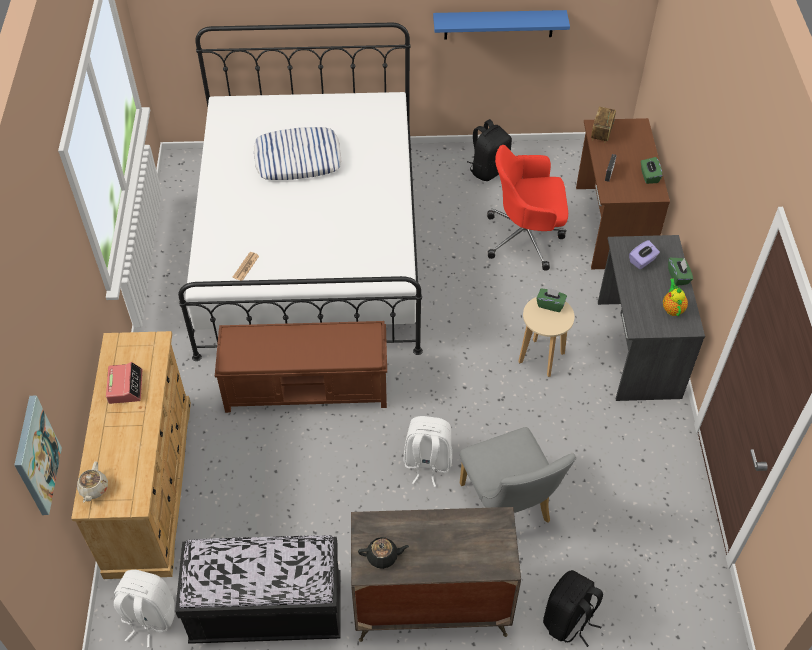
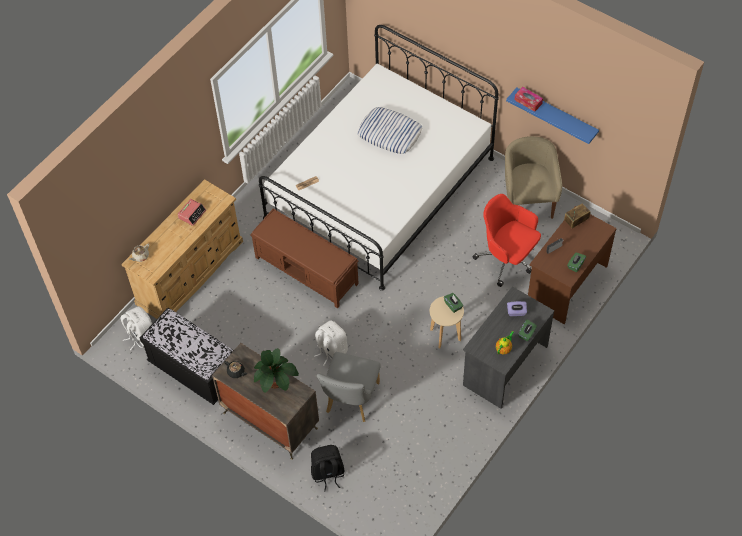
camera: 40 degrees right, 5 degrees up
picture [14,396,62,515] -> none
black backpack [467,119,512,181] -> beige armchair [505,136,562,219]
none -> potted plant [254,348,299,393]
none -> tissue box [515,87,543,112]

